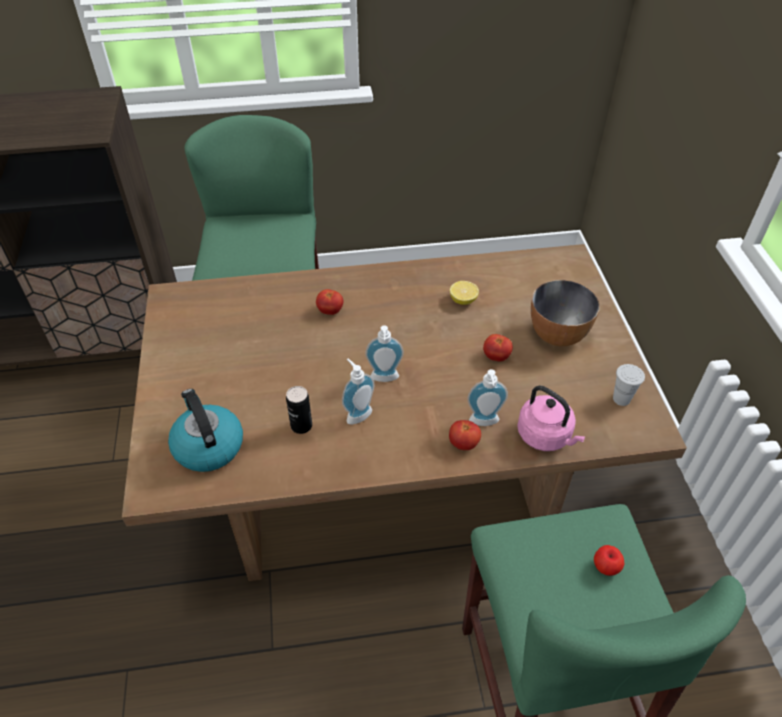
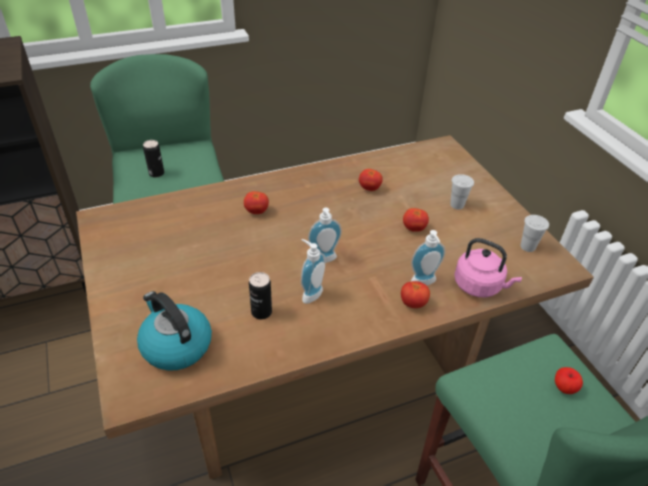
camera: 15 degrees left, 5 degrees down
lemon [450,281,479,305] -> tomato [359,169,383,191]
bowl [531,280,600,346] -> white cup [450,174,474,210]
none -> can [143,140,164,178]

